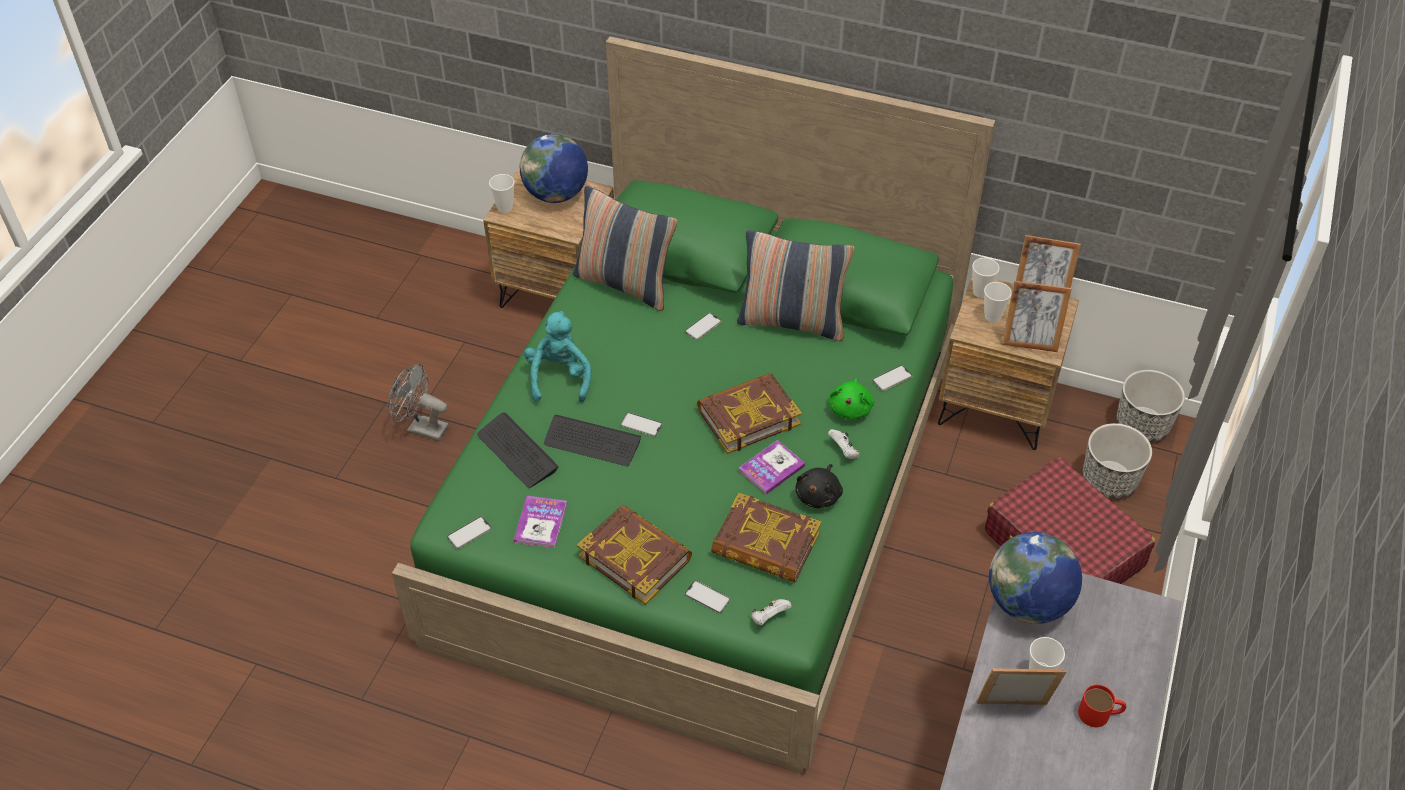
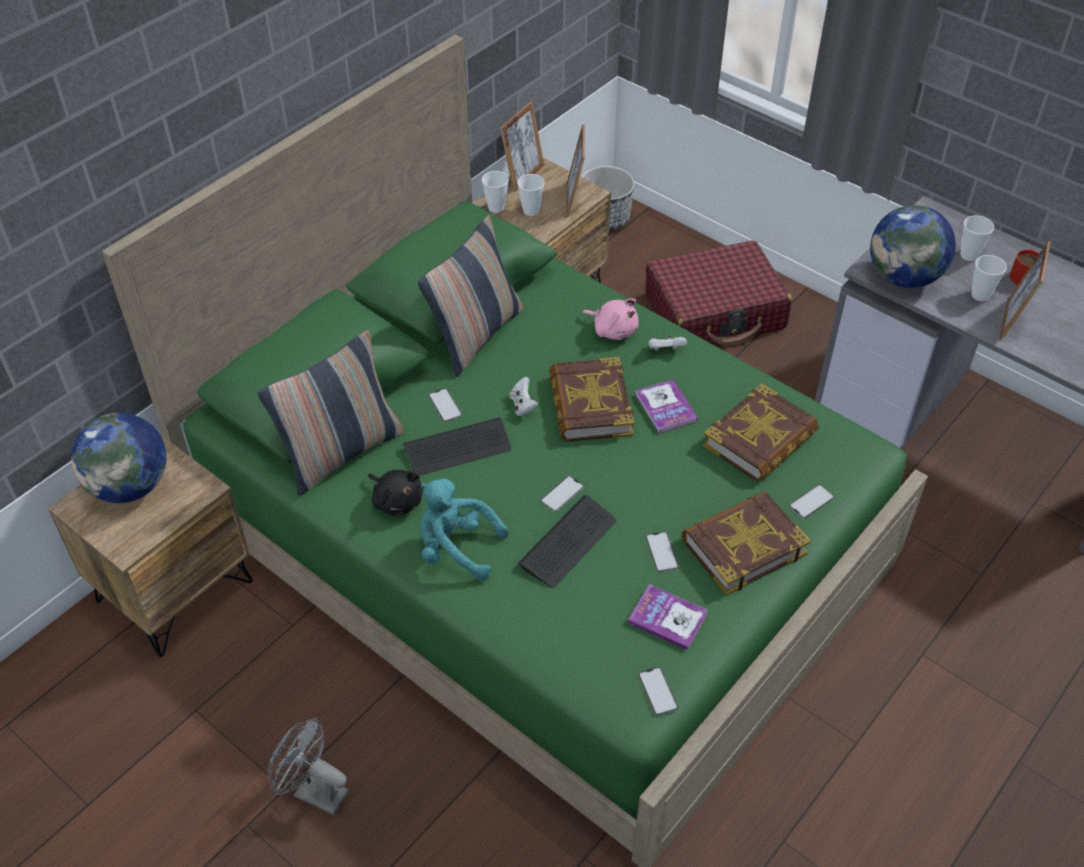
camera: 70 degrees left, 0 degrees up
grey fan [388,364,449,441] -> grey fan turned 75 degrees clockwise [268,717,349,815]
keyboard [477,412,559,488] -> keyboard moved to [403,418,511,476]
cup [489,174,514,213] -> cup moved to [960,215,994,261]
white game controller [751,599,792,625] -> white game controller moved to [510,377,538,416]
black plush toy [795,464,843,508] -> black plush toy moved to [368,470,423,516]
green plush toy [829,378,874,420] -> pink plush toy [582,298,639,340]
phone [872,365,913,391] -> phone moved to [645,531,679,572]
picture frame [1002,281,1072,352] -> picture frame turned 150 degrees clockwise [567,124,585,216]
planter [1082,423,1152,498] -> none

